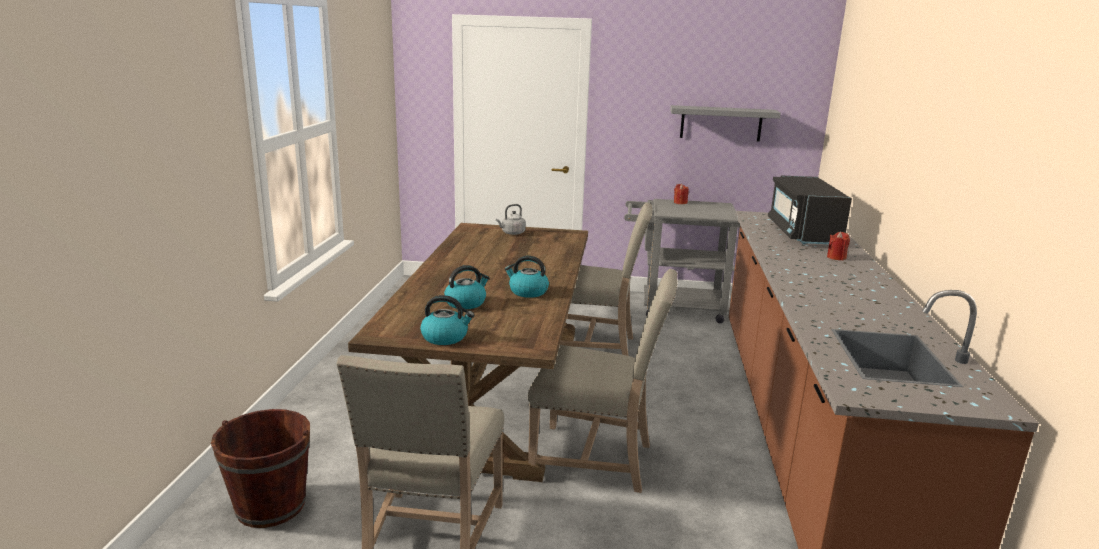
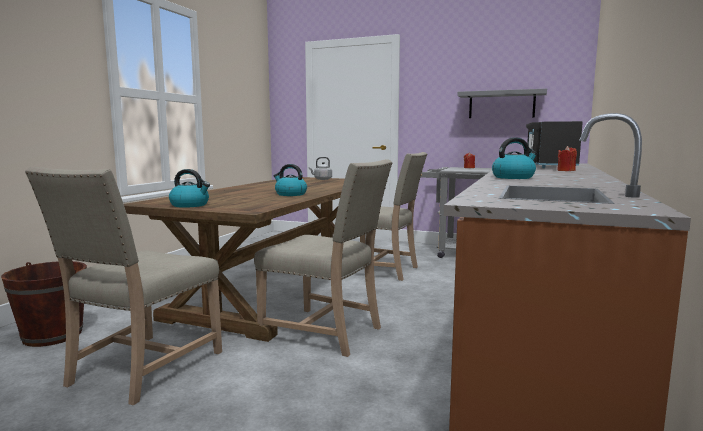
camera: 15 degrees right, 10 degrees down
kettle [444,265,490,309] -> kettle moved to [492,138,538,179]

